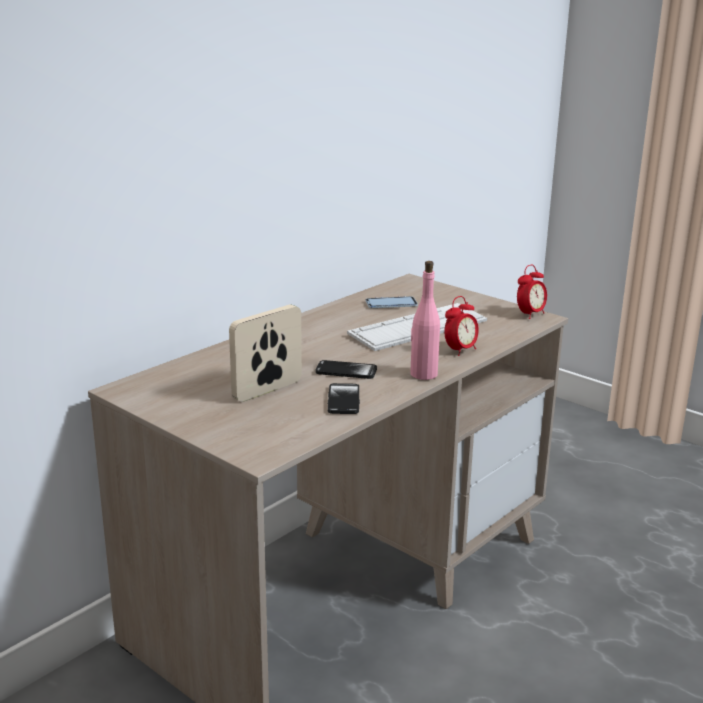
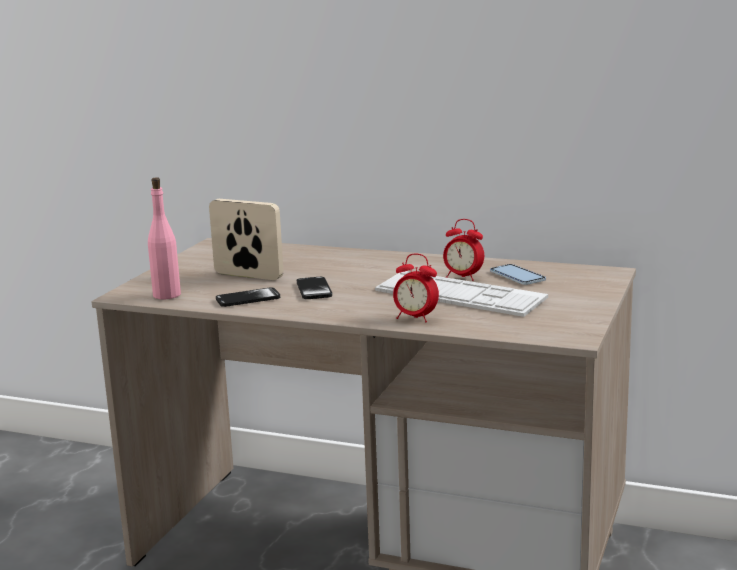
camera: 70 degrees right, 5 degrees down
pink bottle [410,261,440,380] -> pink bottle moved to [148,177,181,299]
alarm clock [517,265,547,319] -> alarm clock moved to [443,219,484,281]

